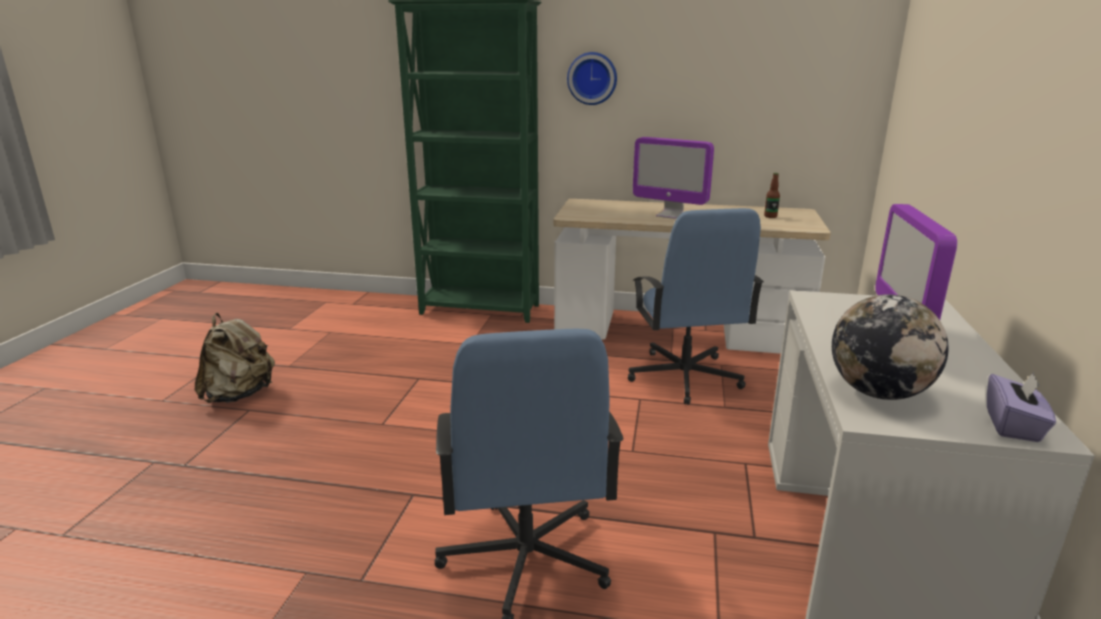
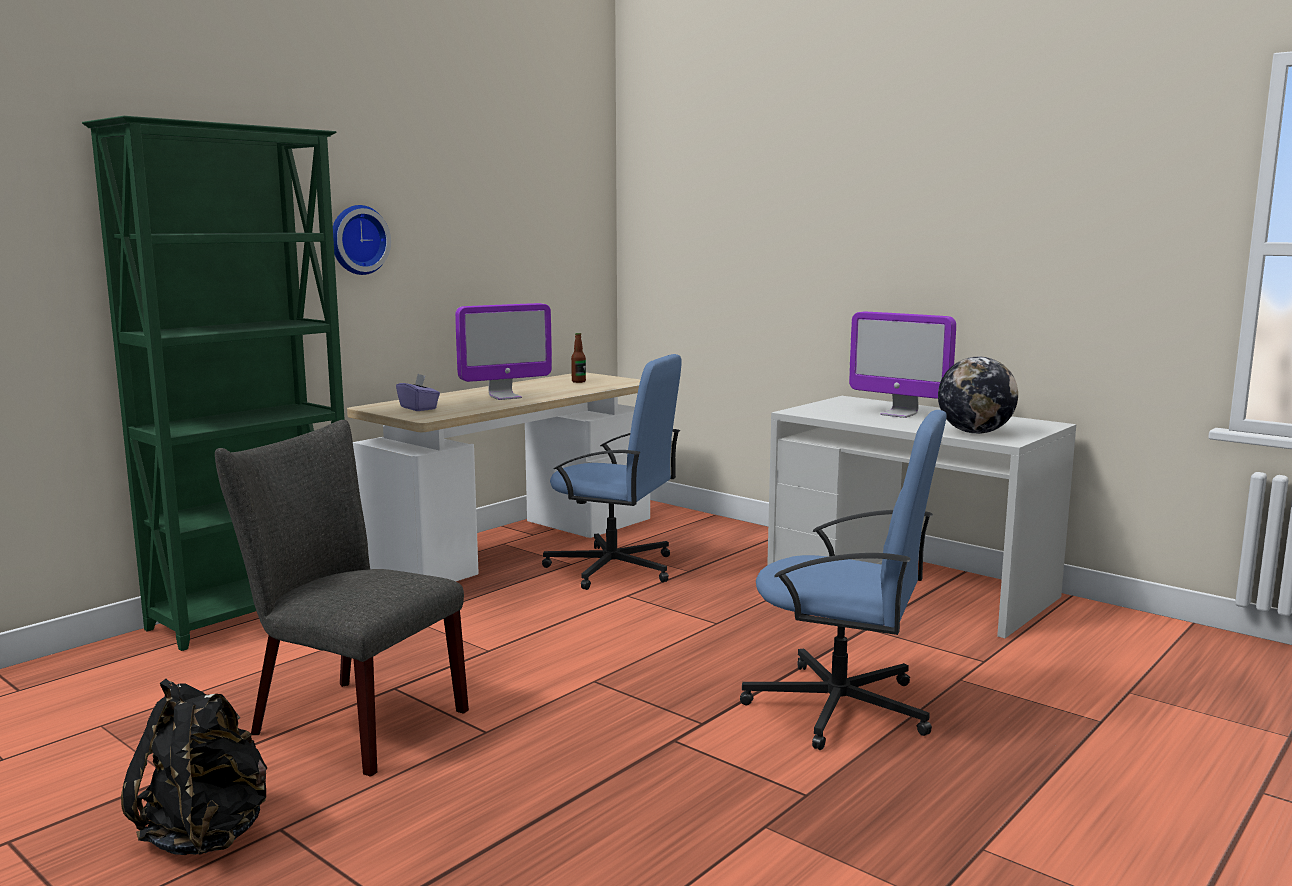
camera: 60 degrees left, 10 degrees down
beige backpack [195,313,275,403] -> black backpack [121,679,267,855]
purple tissue box [987,372,1056,442] -> purple tissue box moved to [396,374,440,411]
none -> grey chair [215,420,469,777]

